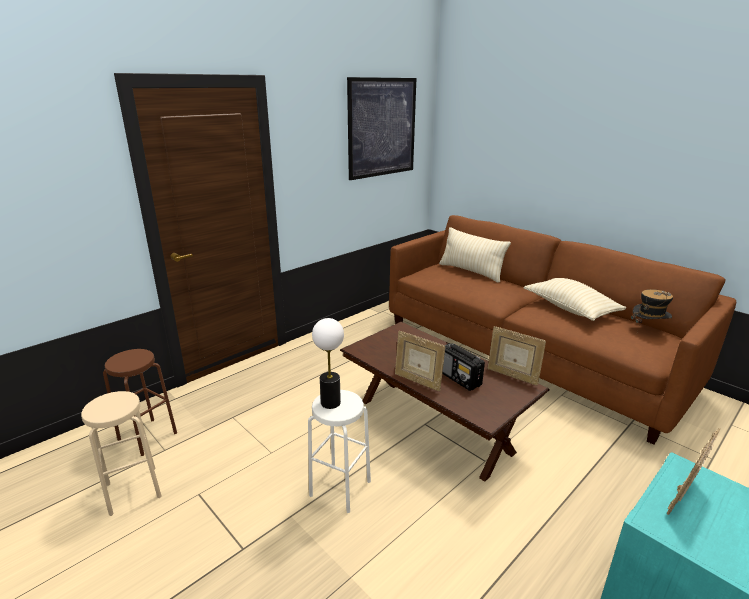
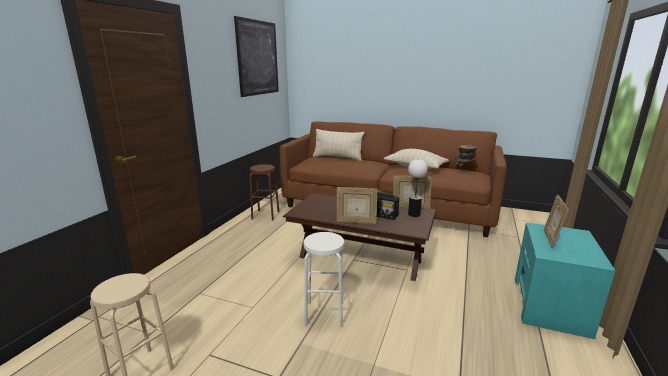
camera: 25 degrees left, 5 degrees down
brown stool [103,349,177,456] -> brown stool moved to [250,164,279,221]
table lamp [312,318,344,409] -> table lamp moved to [408,159,428,217]

